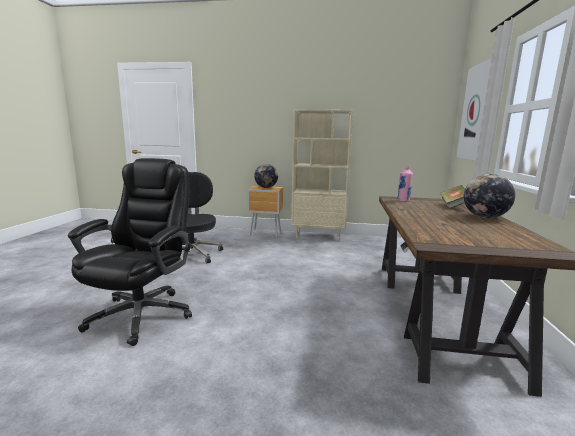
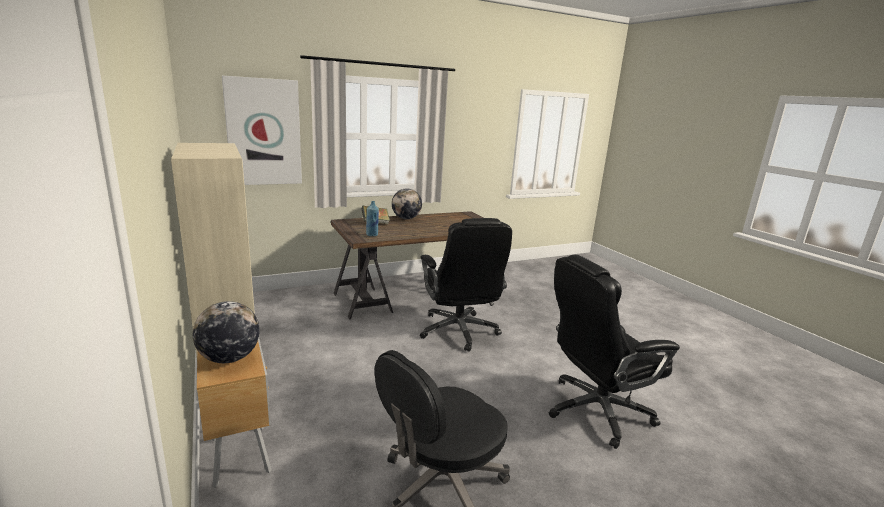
camera: 125 degrees left, 5 degrees up
pink bottle [397,165,413,202] -> blue bottle [366,201,379,236]
none -> black office chair [420,218,512,352]

